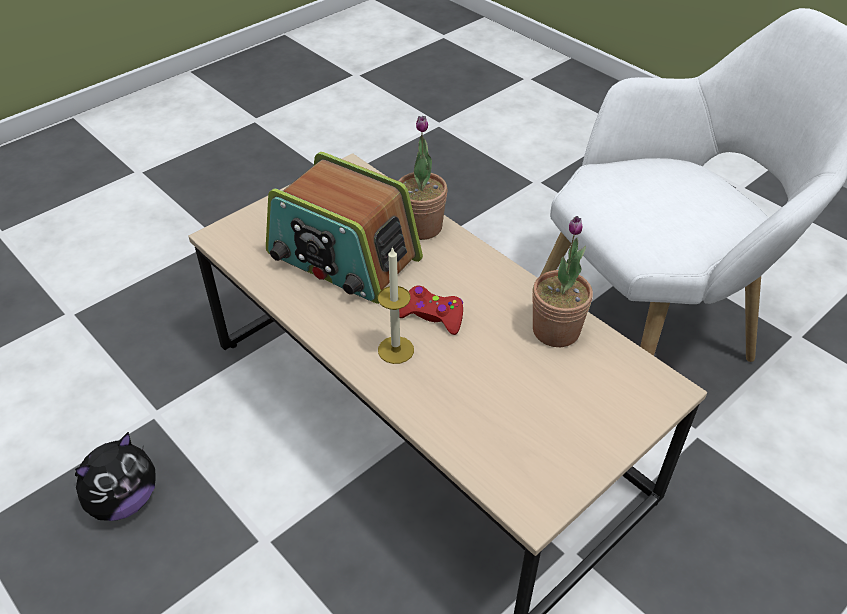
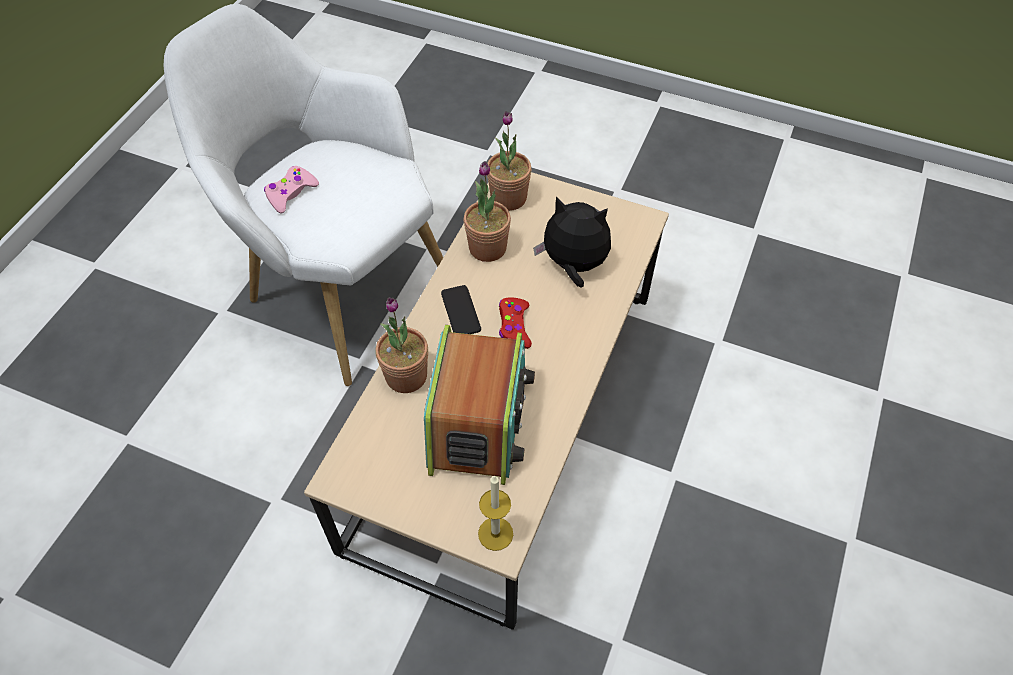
camera: 115 degrees left, 10 degrees up
plush toy [75,432,156,521] -> plush toy moved to [533,196,611,288]
candle [378,246,414,364] -> candle moved to [478,475,513,551]
none -> pink game controller [264,166,319,213]
none -> phone [441,285,481,334]
none -> potted plant [487,111,532,211]

